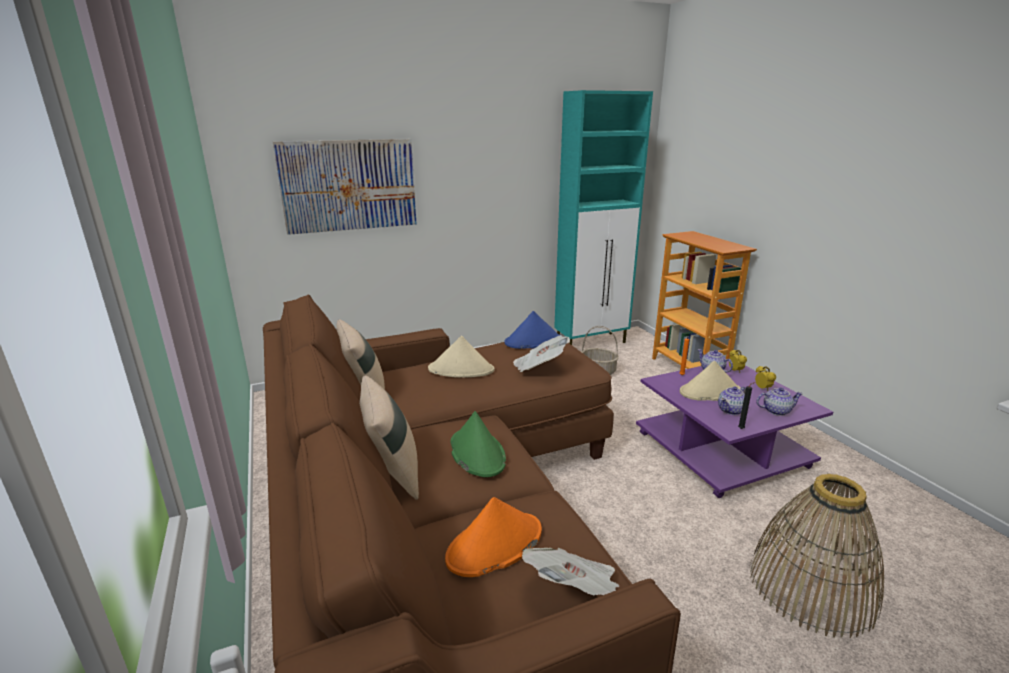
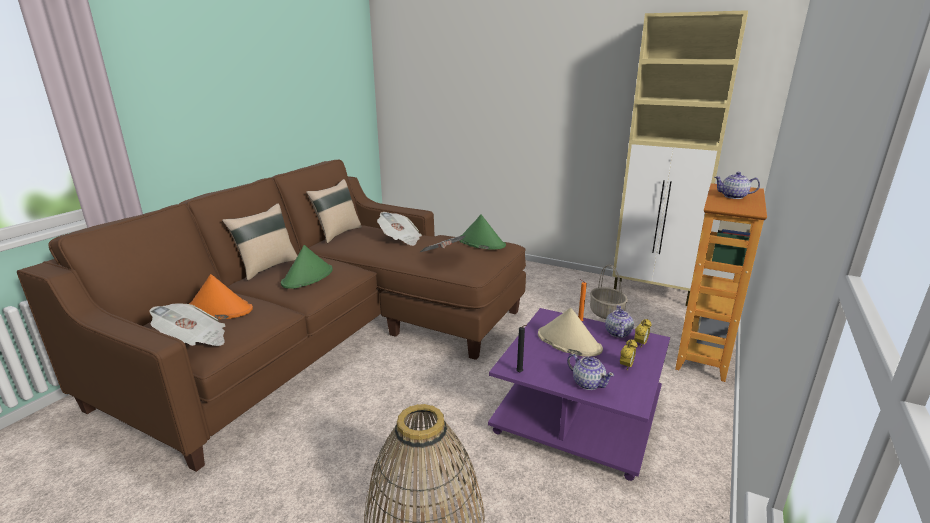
camera: 50 degrees right, 0 degrees up
picture [273,139,417,235] -> none
beige hat [428,336,495,378] -> newspaper [377,212,422,246]
blue hat [504,311,560,349] -> green hat [460,215,506,250]
turquoise cabinet [554,90,653,345] -> beige cabinet [612,10,748,306]
teapot [718,387,746,415] -> teapot moved to [715,172,760,199]

